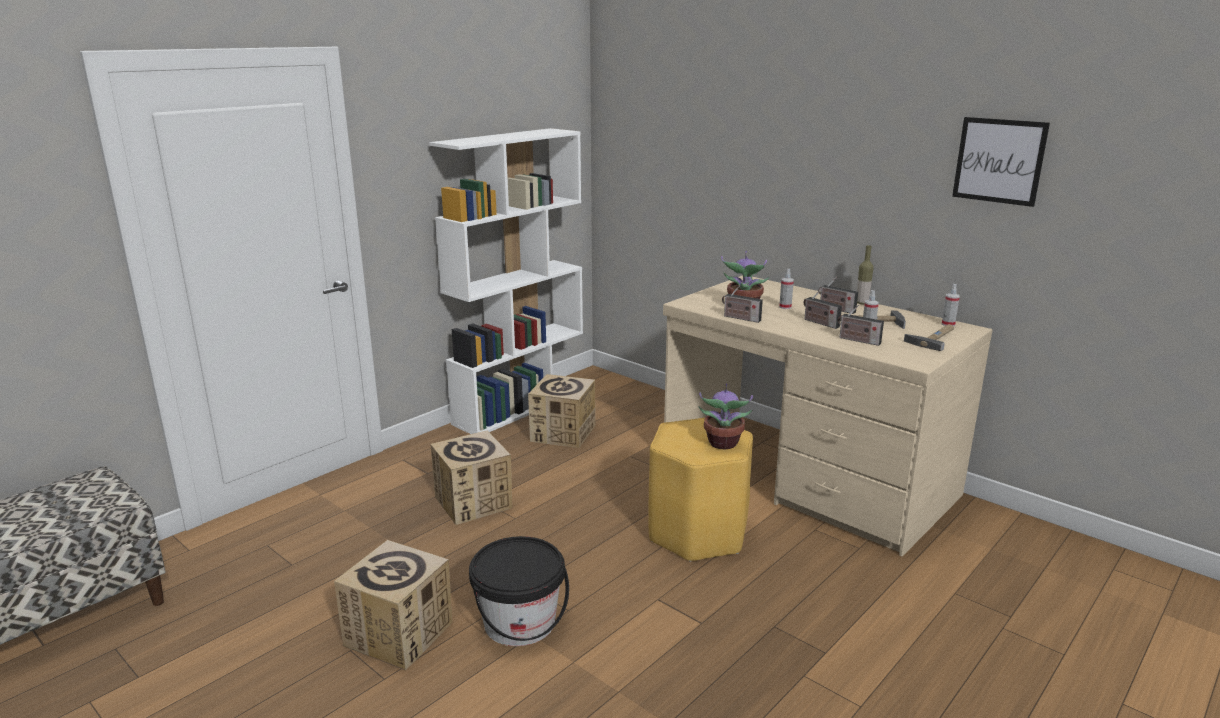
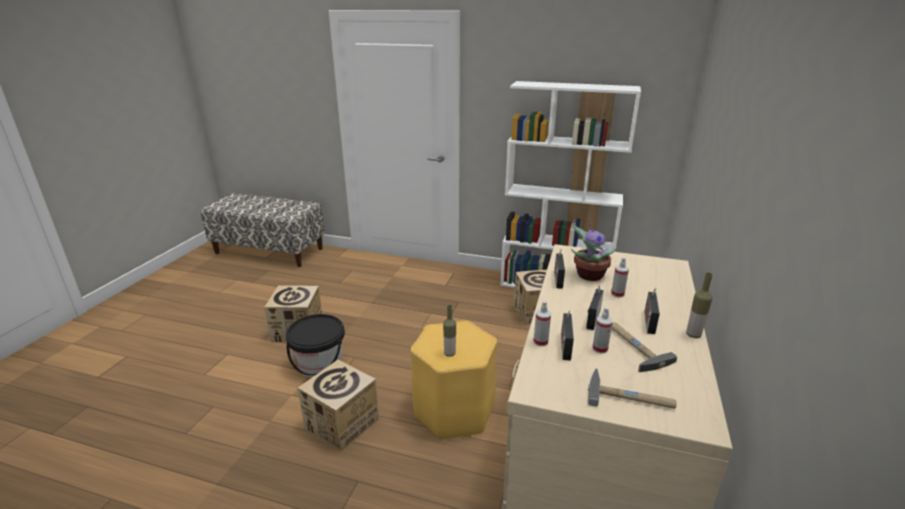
camera: 65 degrees right, 5 degrees up
cardboard box [430,431,512,525] -> cardboard box moved to [298,360,379,451]
potted plant [699,383,753,449] -> bottle [443,305,456,357]
spray bottle [942,284,960,326] -> spray bottle moved to [533,301,551,346]
picture [952,117,1050,207] -> none

